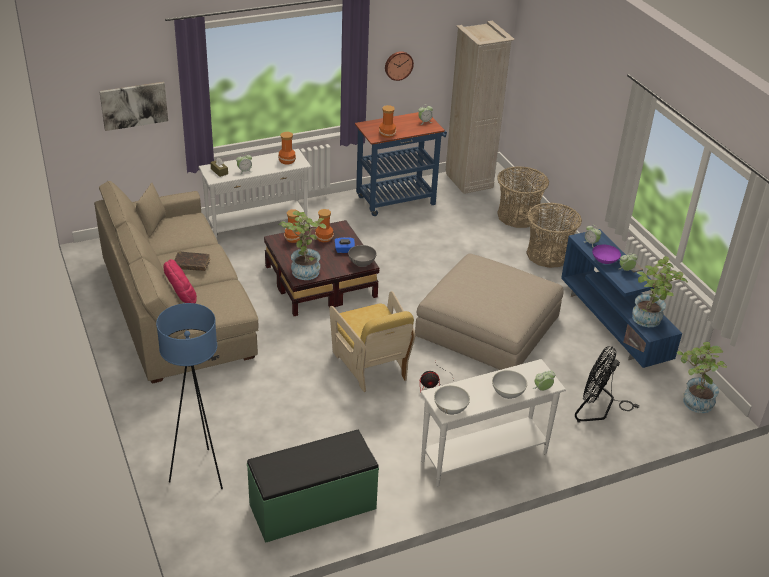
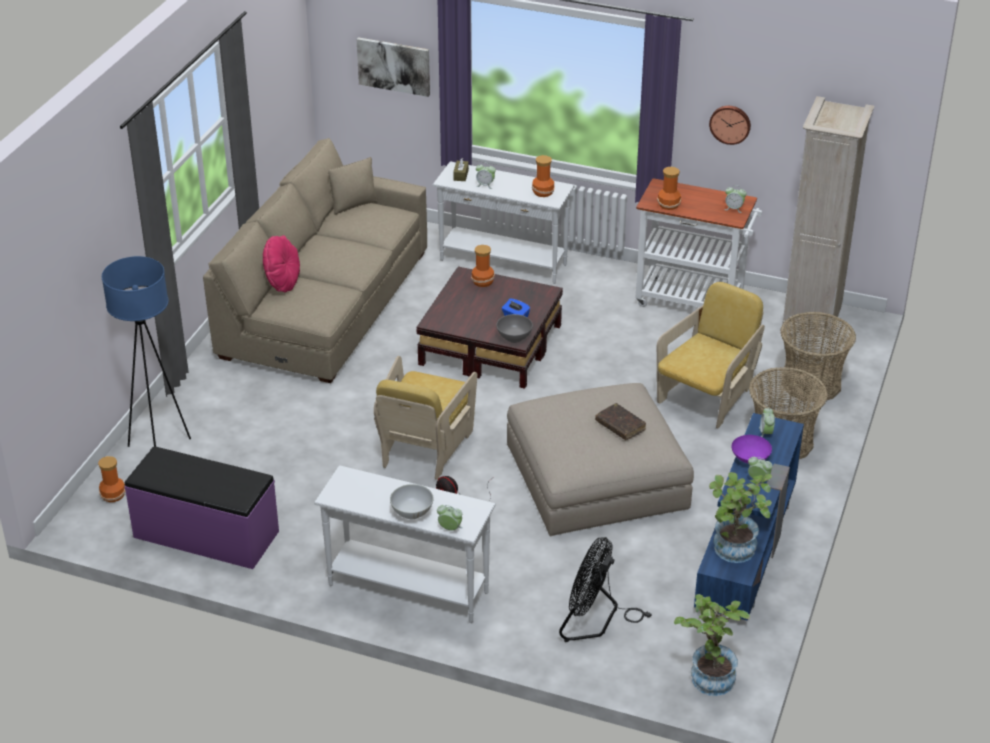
camera: 45 degrees right, 0 degrees up
brown book [174,251,210,271] -> brown book moved to [595,403,646,440]
green bench [247,430,379,543] -> purple bench [125,446,279,569]
potted plant [279,211,326,280] -> none
vase [315,209,334,242] -> vase moved to [98,456,126,502]
blue cart [355,112,447,216] -> white cart [635,178,762,307]
white bowl [434,385,470,415] -> none
black fan [575,346,640,422] -> black fan turned 45 degrees counterclockwise [559,537,651,642]
none -> yellow armchair [657,282,765,428]

